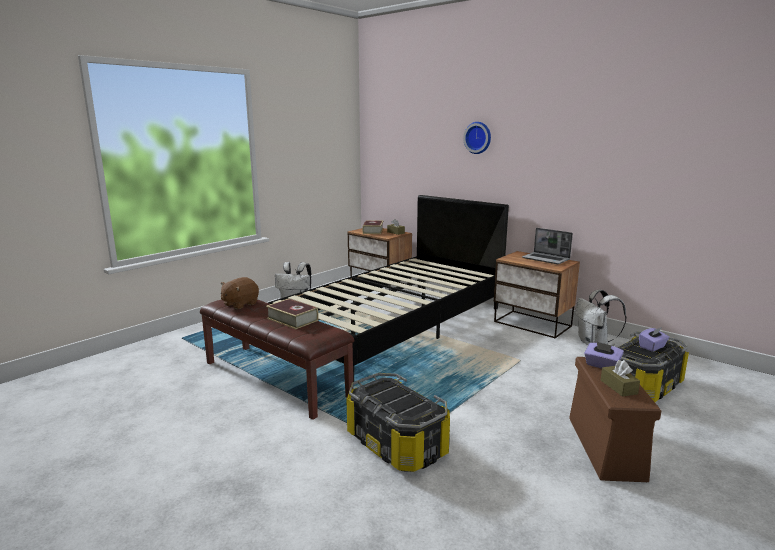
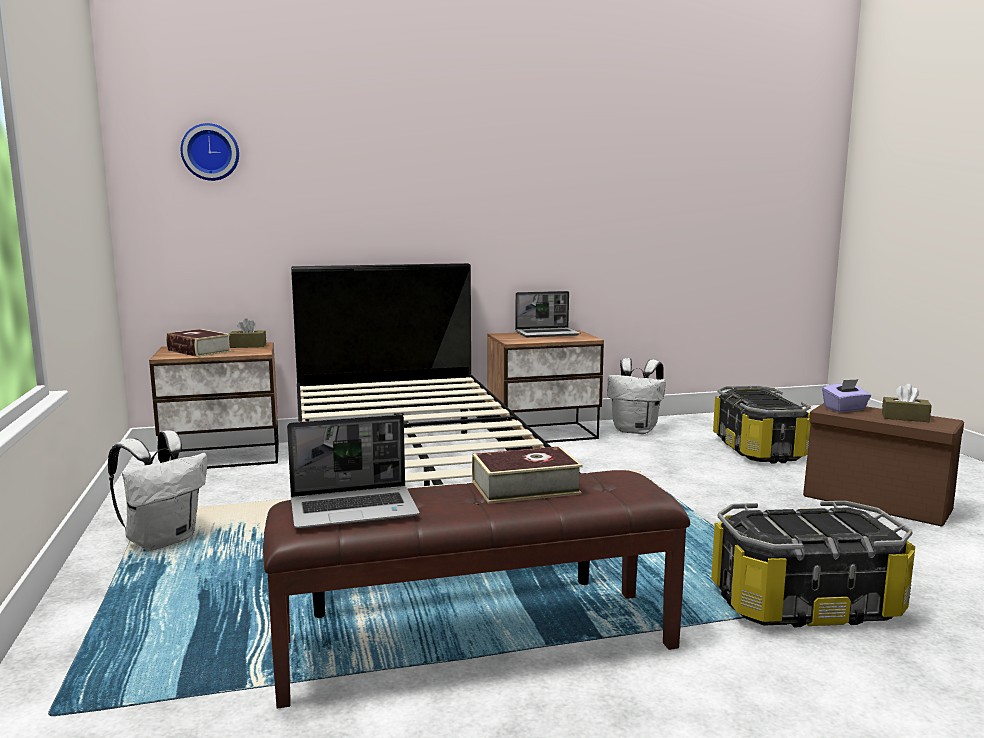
camera: 55 degrees left, 5 degrees down
brown plush toy [221,277,259,309] -> laptop [287,415,420,528]
wall clock [463,122,491,154] -> wall clock moved to [181,123,239,181]
purple tissue box [639,327,669,351] -> none

